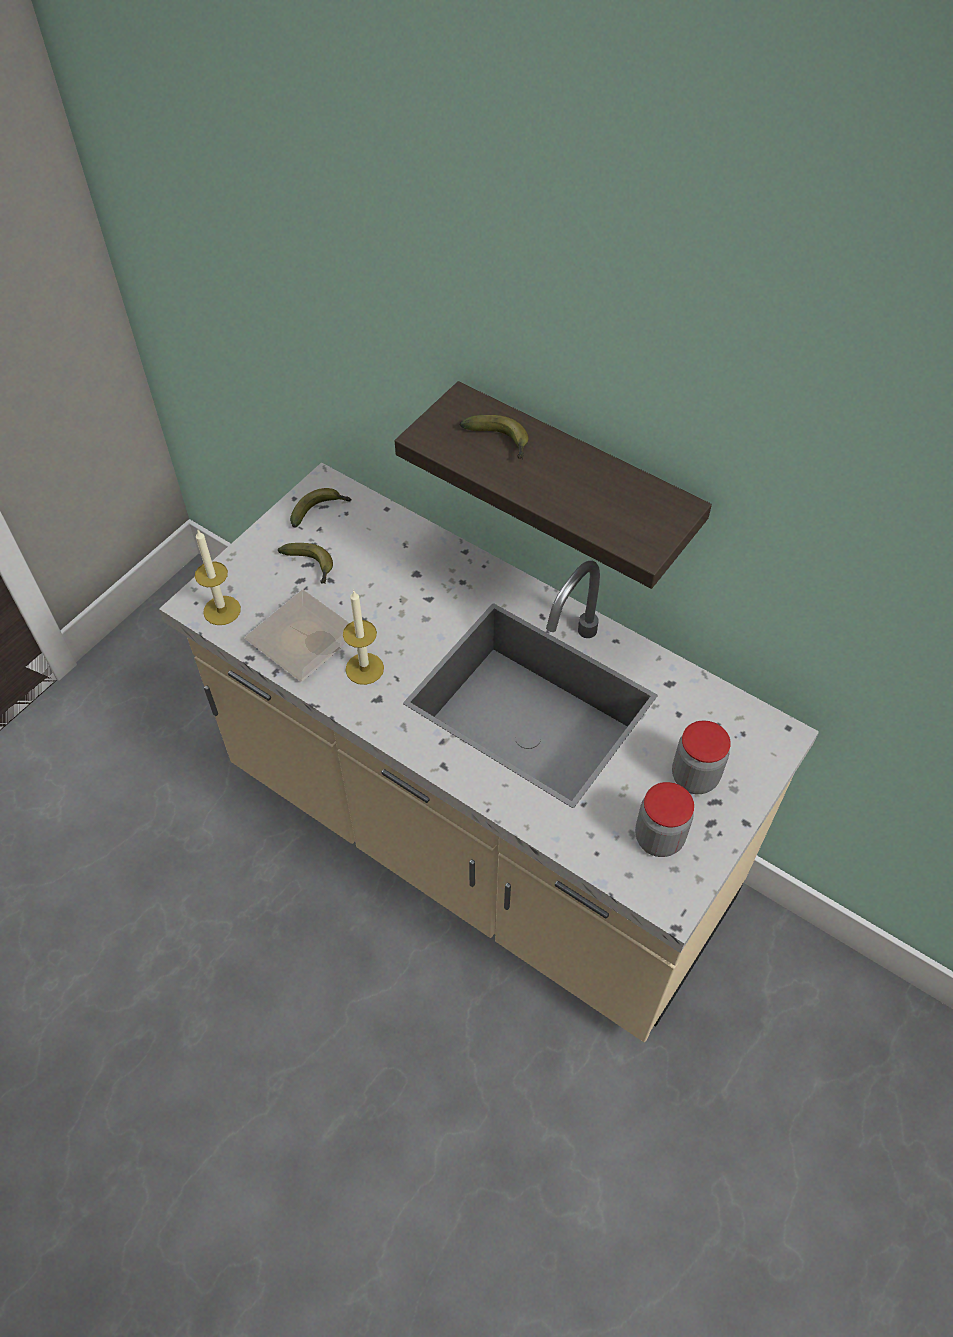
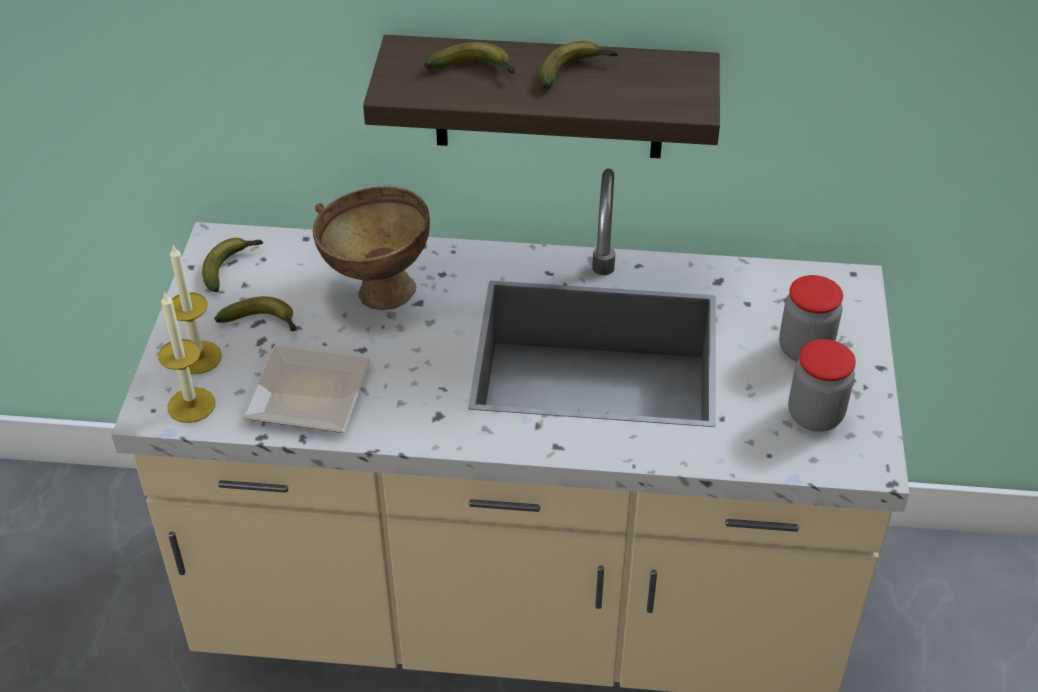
camera: 30 degrees left, 10 degrees down
candle [343,591,384,685] -> candle moved to [170,245,222,374]
none -> brown bowl [313,186,430,310]
none -> banana [538,41,618,89]

